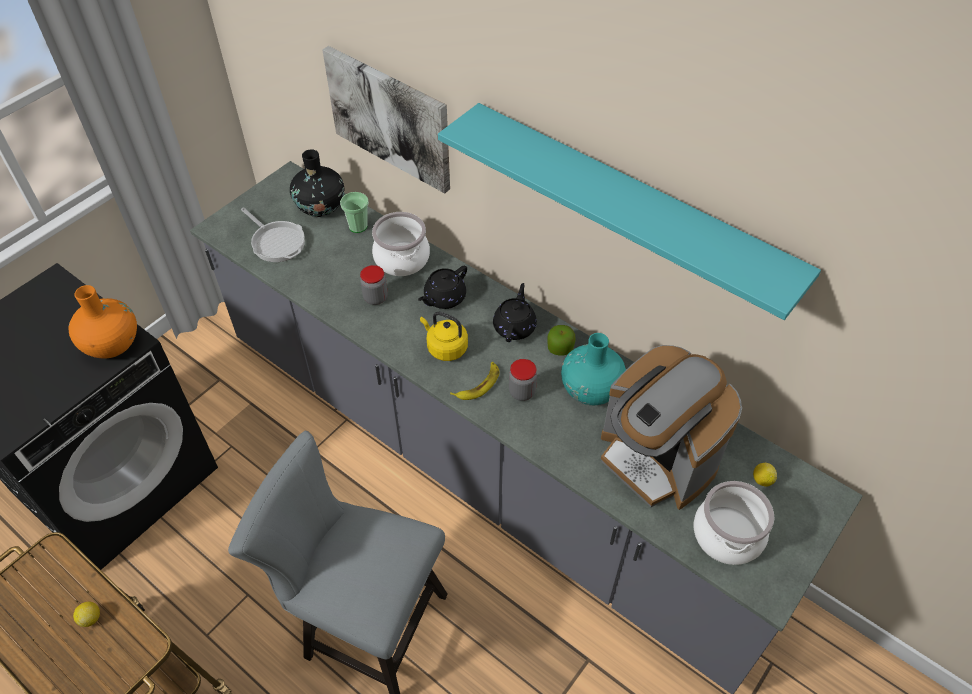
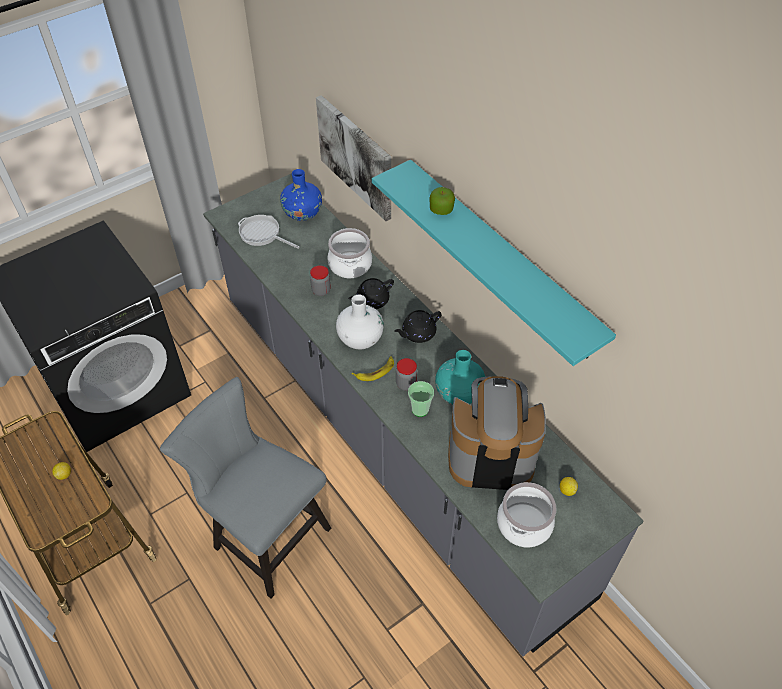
camera: 15 degrees right, 0 degrees up
orange vase [69,285,137,358] -> none
frying pan [241,207,305,262] -> frying pan turned 150 degrees clockwise [238,215,300,249]
black vase [290,149,344,217] -> blue vase [280,169,322,221]
cup [340,192,369,233] -> cup moved to [408,381,434,417]
yellow kettle [420,312,468,361] -> white vase [336,294,384,349]
black teapot [493,283,537,342] -> black teapot turned 150 degrees counterclockwise [394,310,442,343]
apple [547,325,576,356] -> apple moved to [429,187,455,215]
coffee machine [601,345,742,510] -> coffee machine turned 120 degrees clockwise [448,376,546,490]

